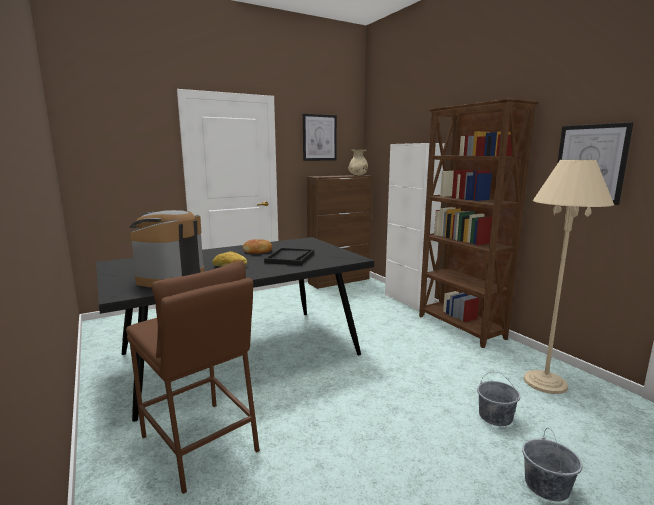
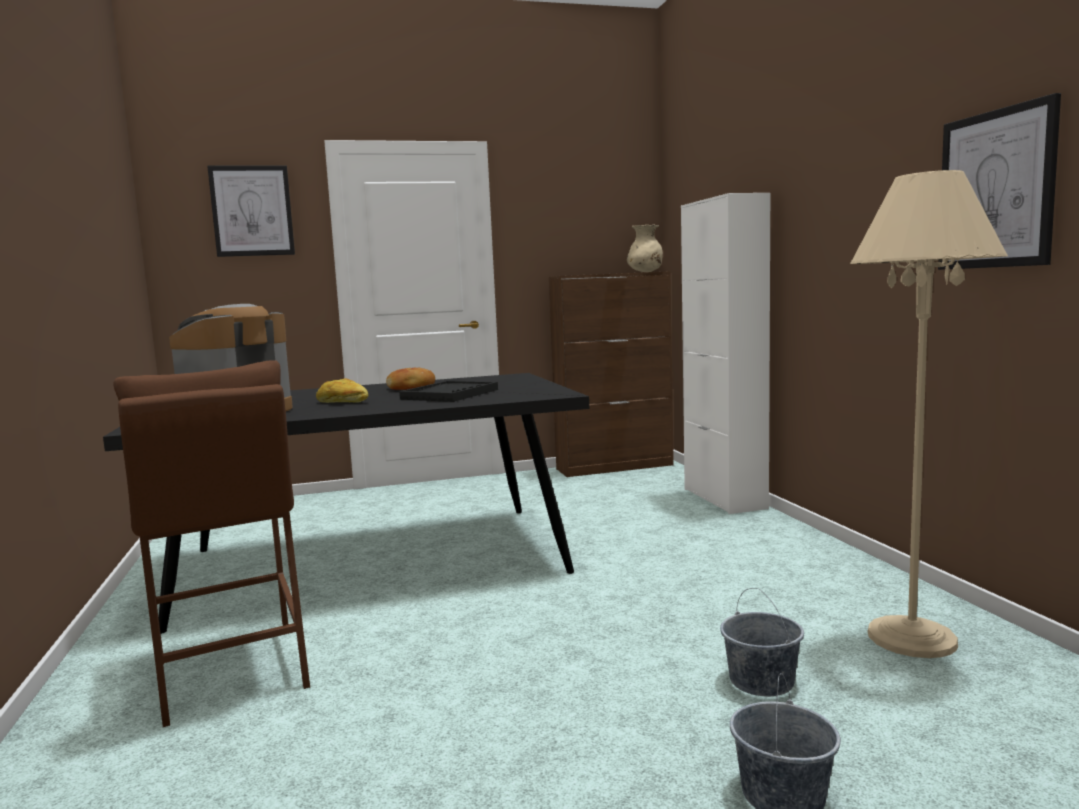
camera: 15 degrees right, 5 degrees down
picture [303,114,337,161] -> picture moved to [207,166,295,257]
brown bookcase [419,99,539,348] -> none

